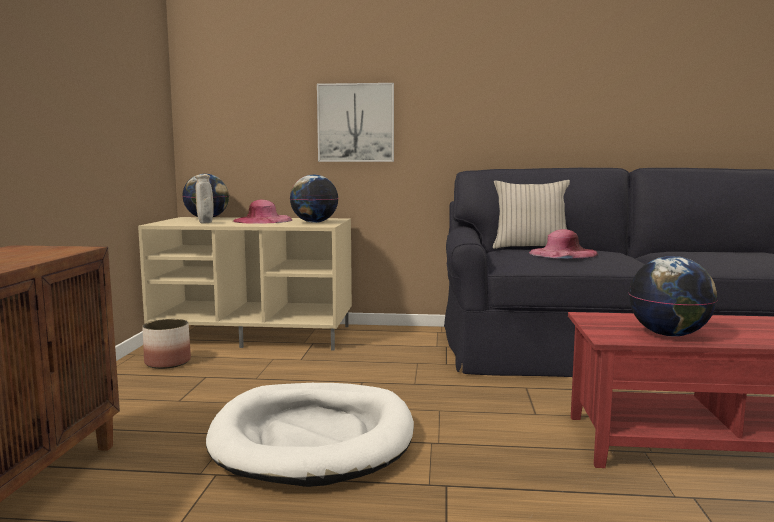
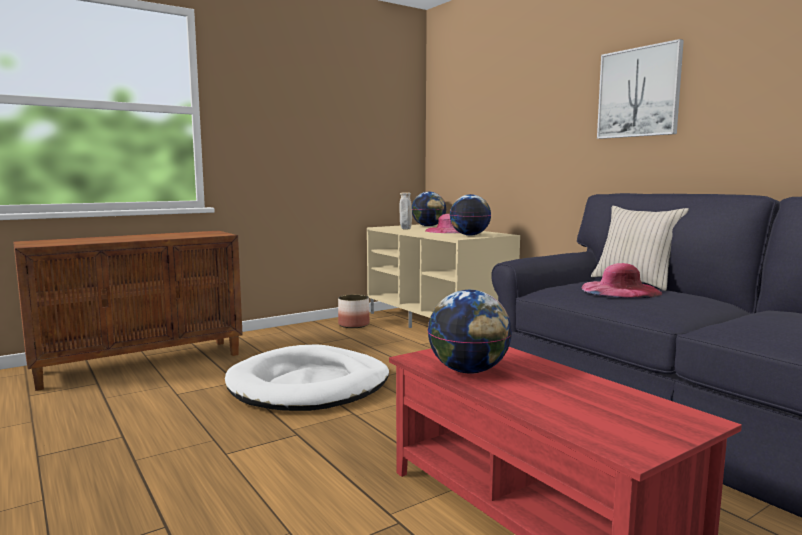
camera: 50 degrees right, 0 degrees up
picture [317,83,394,162] -> picture moved to [597,39,684,139]

